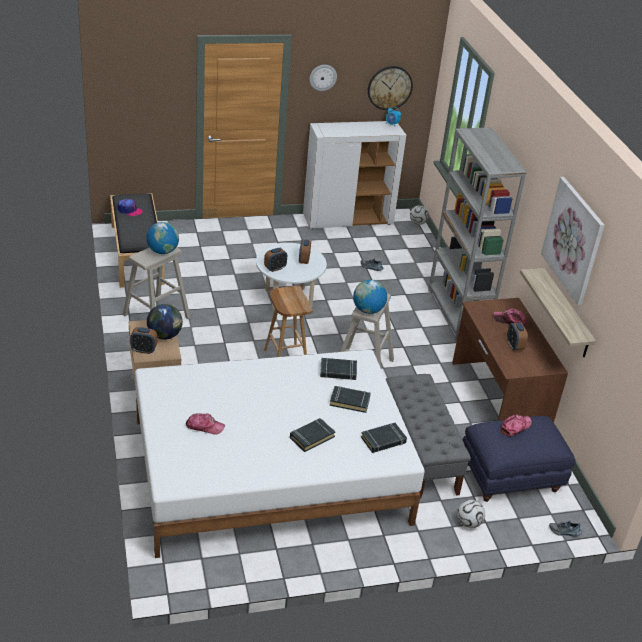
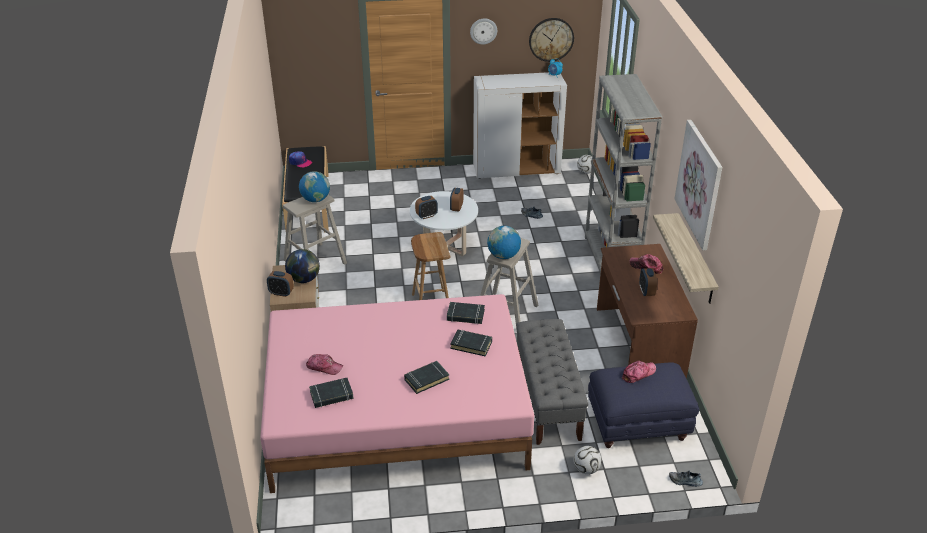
camera: 10 degrees right, 0 degrees up
white bed [135,349,425,558] -> pink bed [260,294,534,493]
black book [361,423,407,453] -> black book moved to [309,378,354,408]

